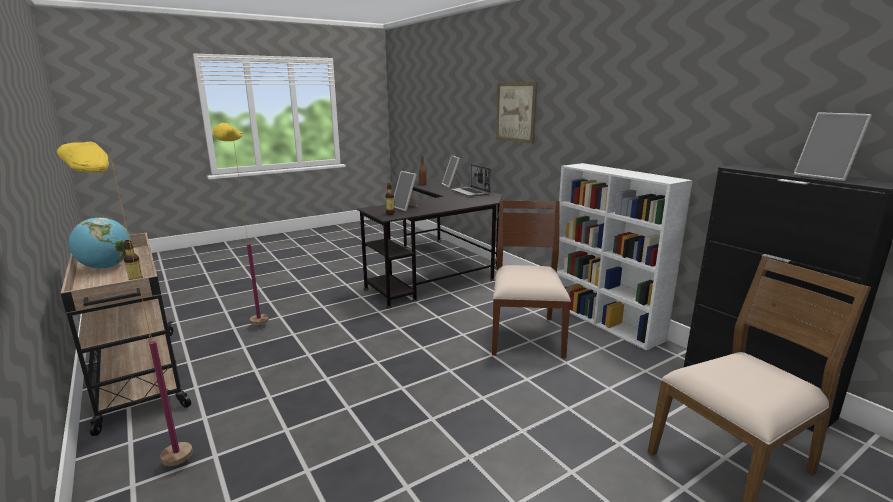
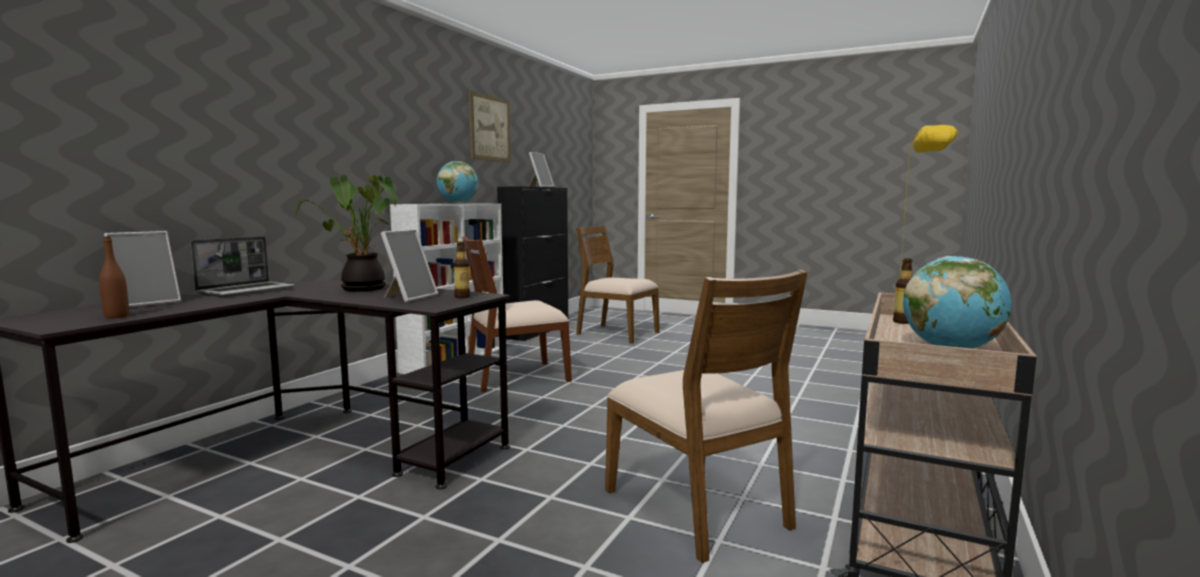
camera: 120 degrees left, 10 degrees down
yellow floor lamp [213,123,269,326] -> brown chair [605,270,808,563]
picture [496,82,537,144] -> picture moved to [469,91,511,162]
none -> potted plant [294,174,398,292]
none -> globe [436,161,479,203]

